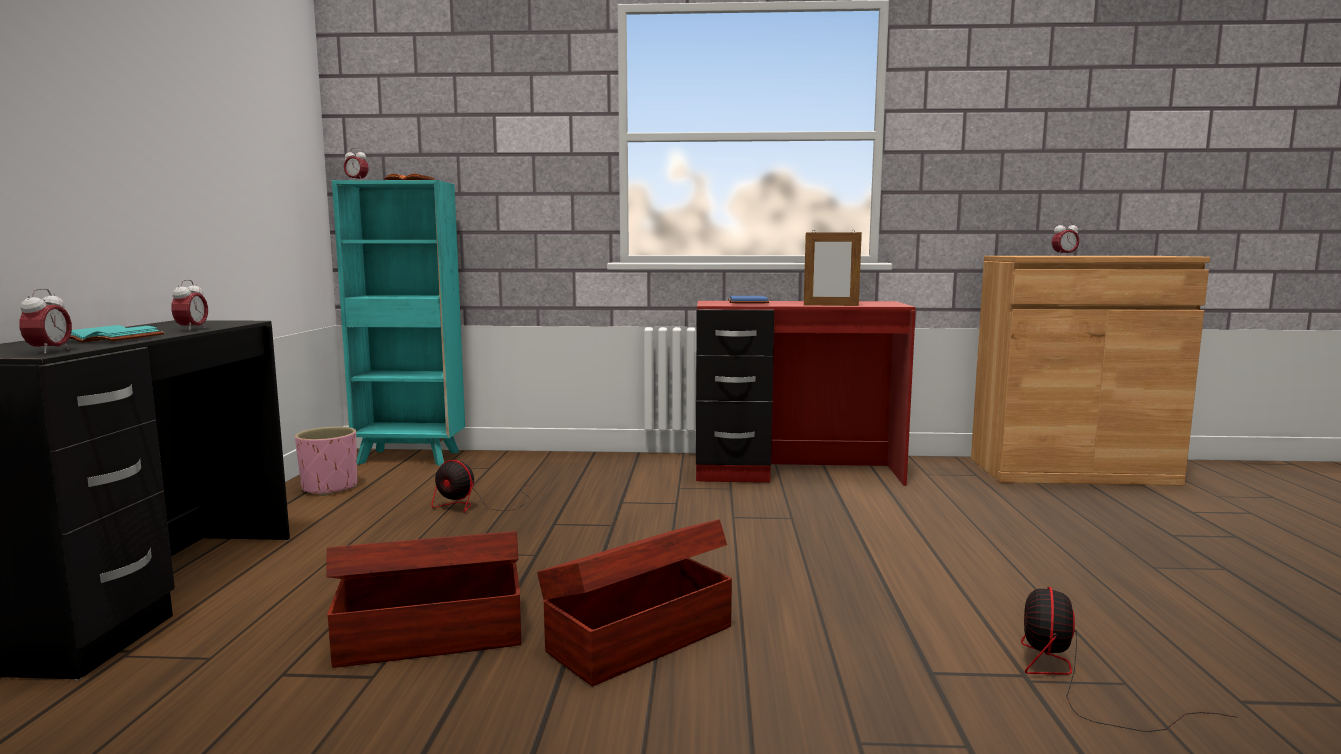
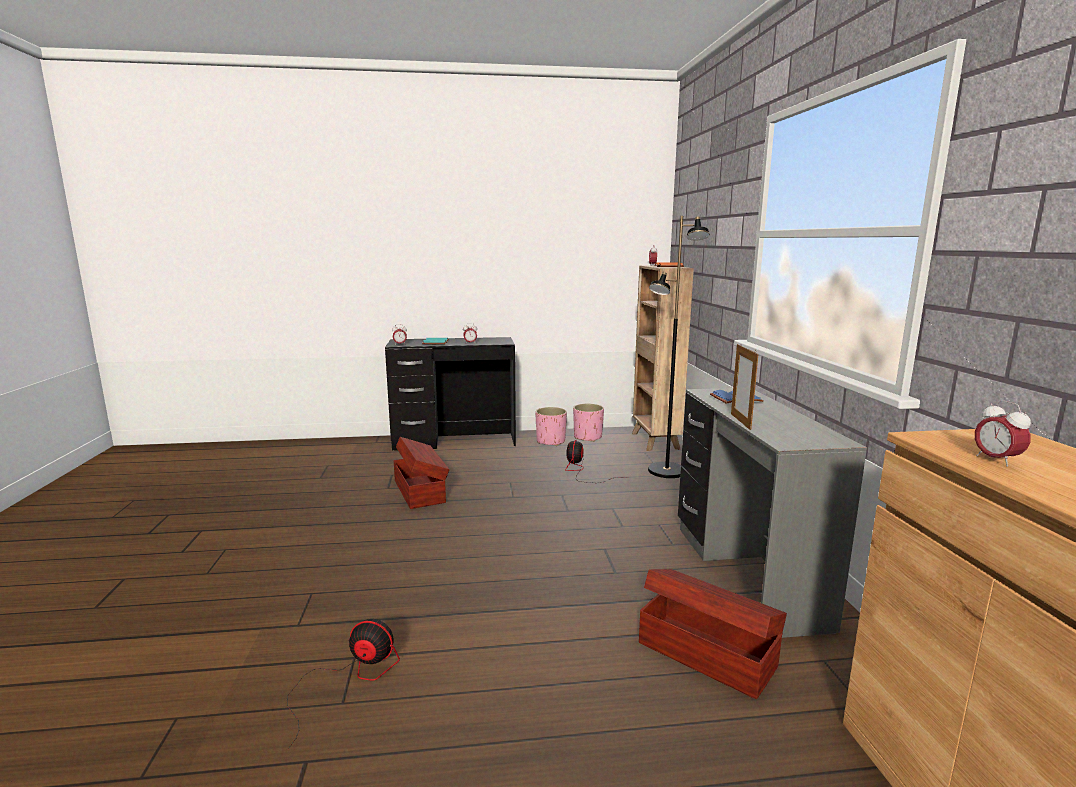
camera: 80 degrees right, 5 degrees up
turquoise bookcase [332,180,465,466] -> brown bookcase [632,265,694,451]
brown storage box [537,519,732,686] -> brown storage box moved to [639,569,787,699]
red desk [696,301,916,486] -> grey desk [678,388,867,638]
none -> pink planter [535,407,567,446]
none -> black floor lamp [648,216,710,478]

